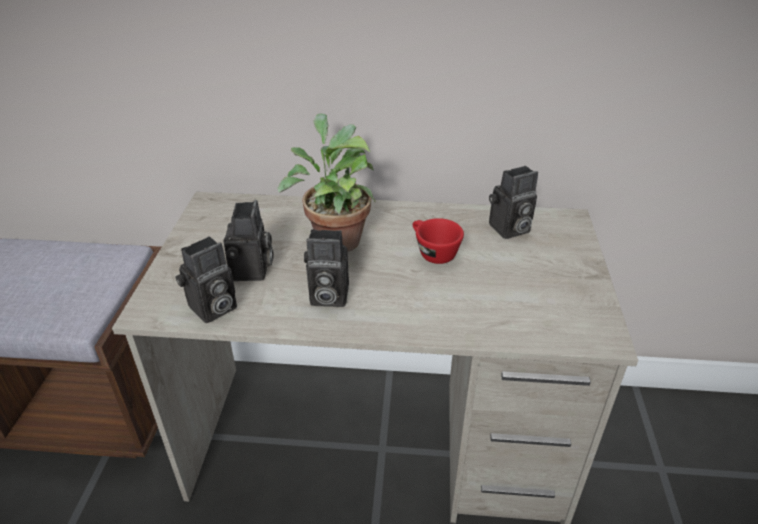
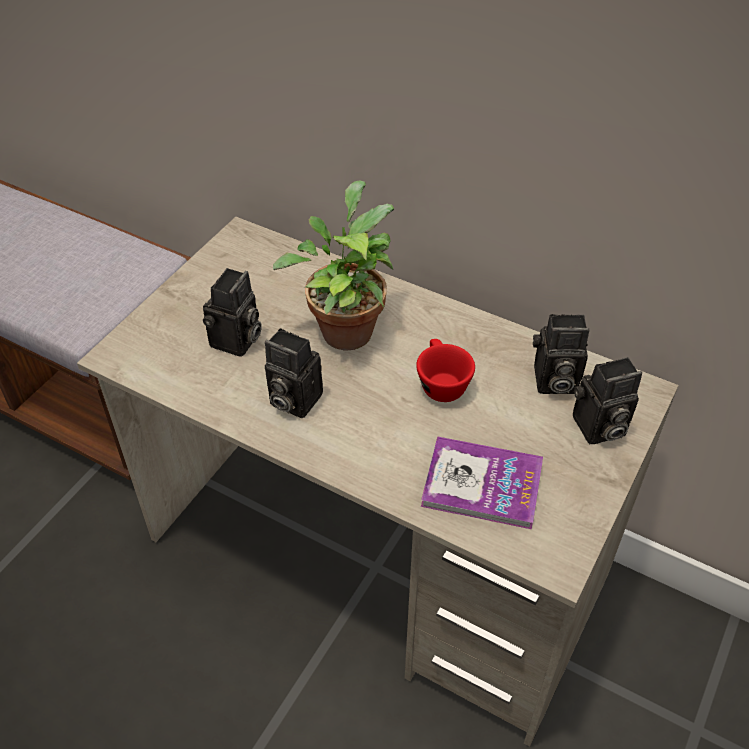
camera: 25 degrees right, 10 degrees up
camera [175,236,237,323] -> camera moved to [573,357,642,444]
none -> book [421,436,543,529]

